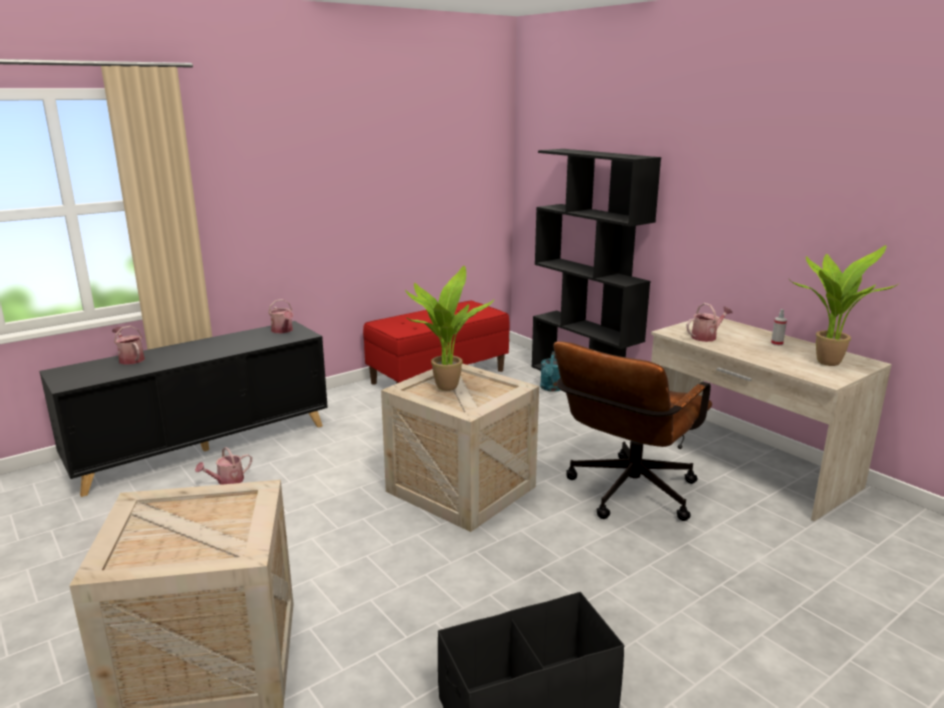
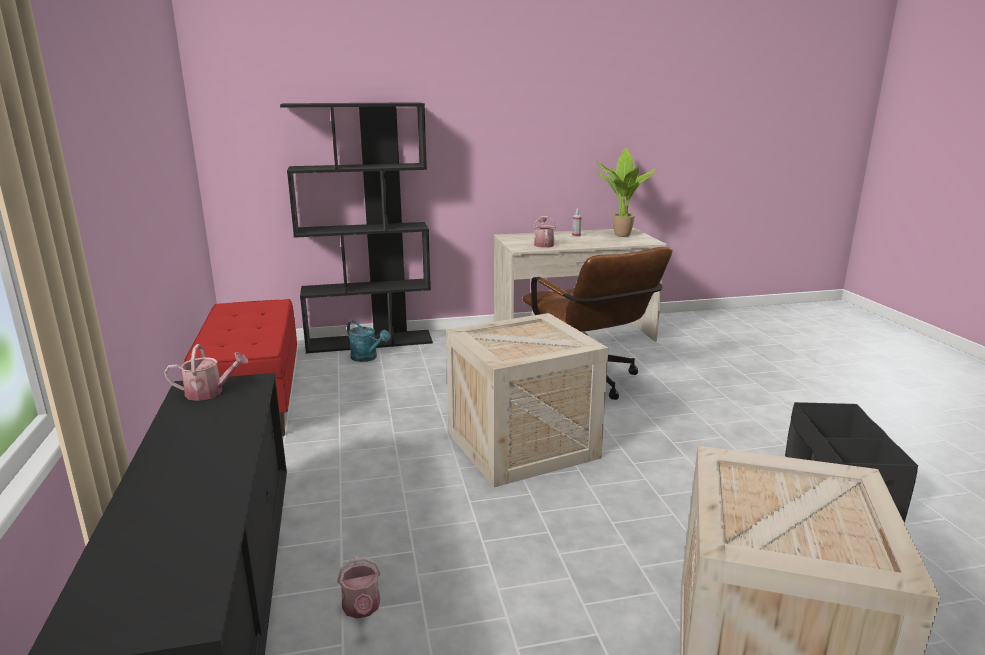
camera: 65 degrees left, 0 degrees up
watering can [112,326,145,365] -> none
potted plant [405,266,494,391] -> none

